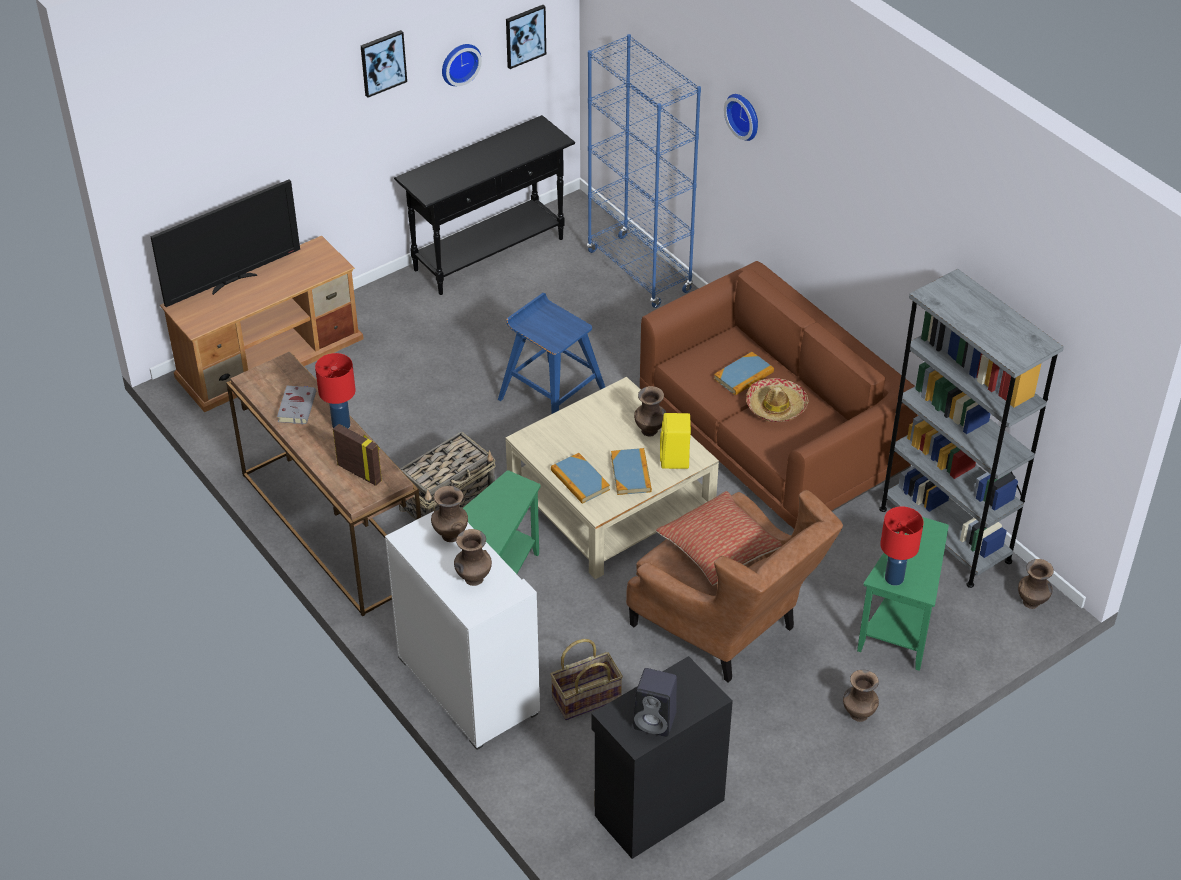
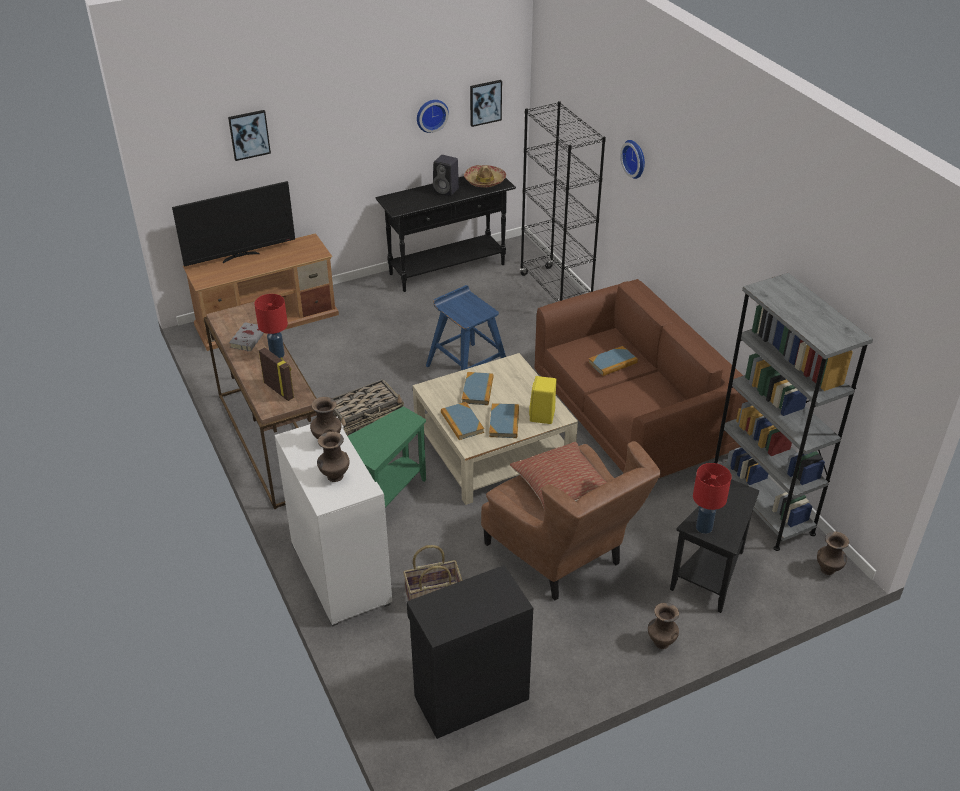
camera: 10 degrees right, 5 degrees down
picture [361,30,407,98] -> picture moved to [228,110,271,161]
blue bookcase [587,34,701,308] -> black bookcase [520,101,606,302]
black speaker [633,668,677,737] -> black speaker moved to [433,155,459,196]
brown vase [634,386,666,436] -> none
hat [746,378,809,422] -> hat moved to [464,165,506,187]
green side table [857,517,949,671] -> black side table [670,479,759,613]
none -> book [462,372,494,405]

